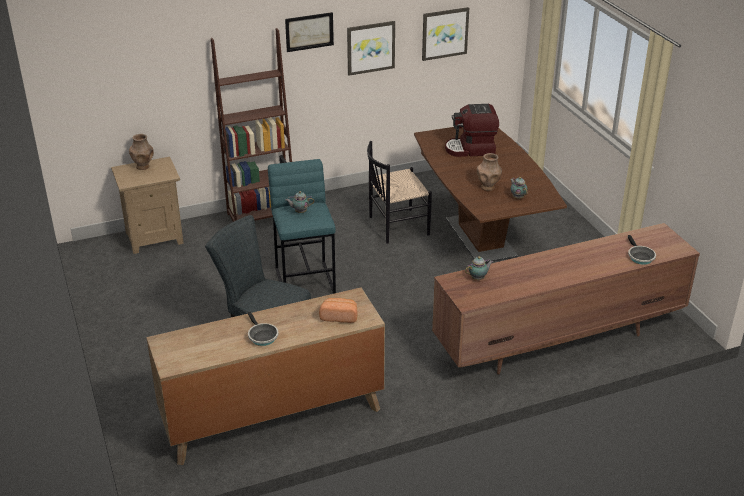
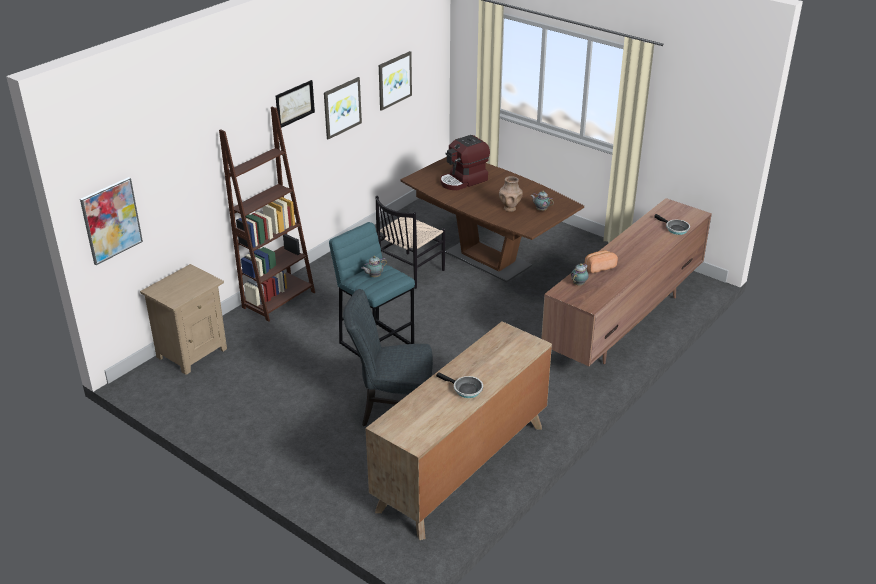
camera: 30 degrees left, 0 degrees up
brown vase [129,134,154,170] -> none
bread [319,298,357,323] -> bread moved to [585,250,618,273]
none -> picture [80,177,143,265]

